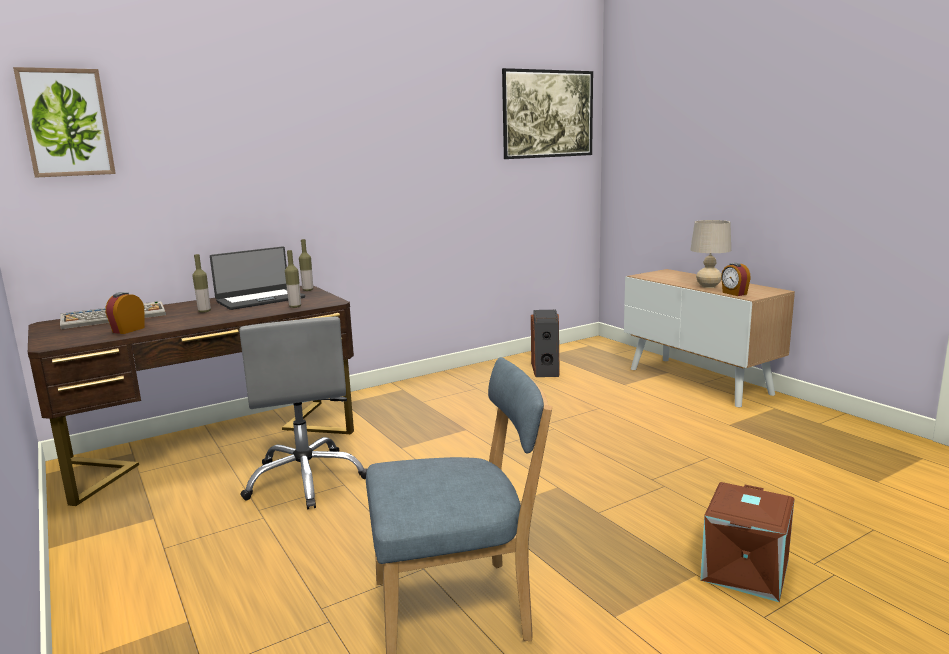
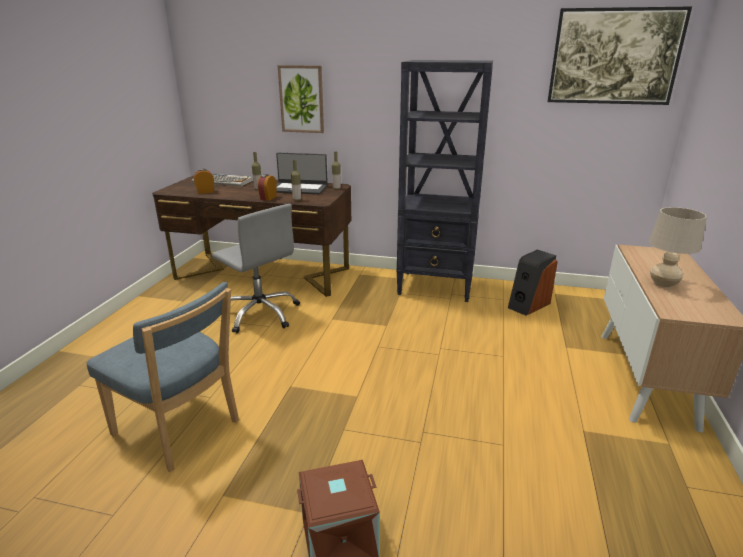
camera: 45 degrees right, 10 degrees up
picture [13,67,116,178] -> picture moved to [278,65,324,133]
grey office chair [239,317,367,509] -> grey office chair turned 75 degrees counterclockwise [212,204,300,333]
alarm clock [721,263,751,296] -> alarm clock moved to [258,174,277,201]
none -> black bookcase [396,60,493,302]

